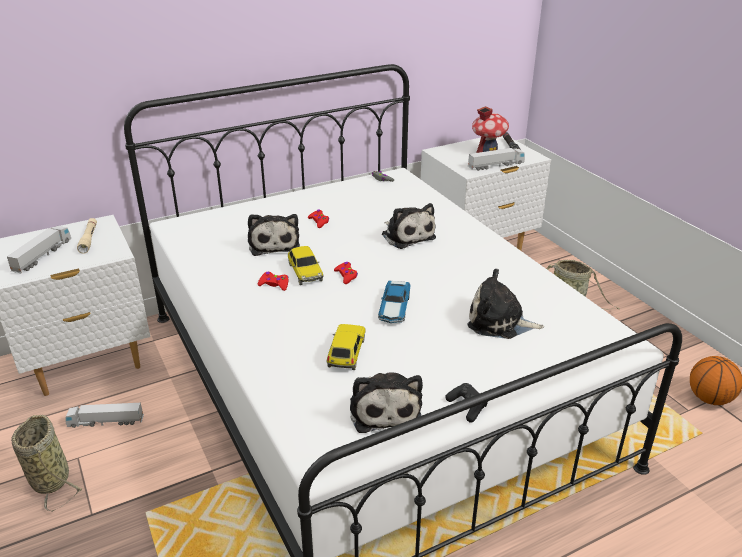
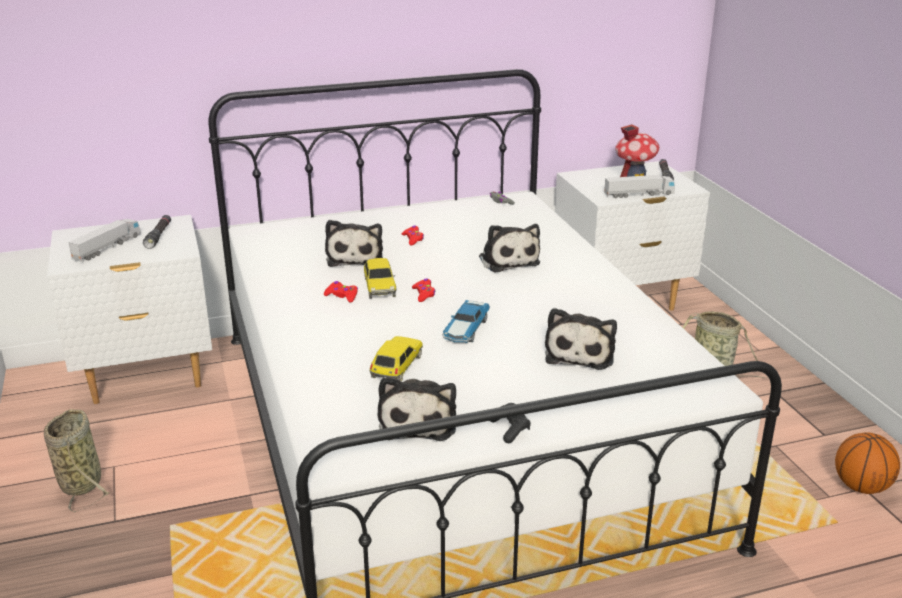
camera: 10 degrees right, 5 degrees down
toy truck [65,403,144,428] -> none
beige flashlight [77,218,97,254] -> black flashlight [143,215,171,249]
plush toy [467,269,544,339] -> plush toy turned 105 degrees counterclockwise [545,308,617,370]

